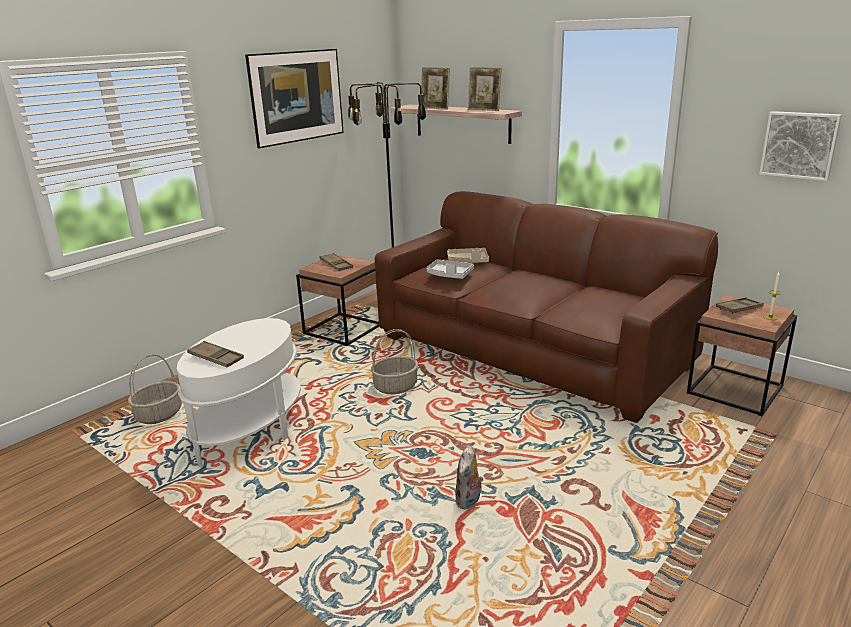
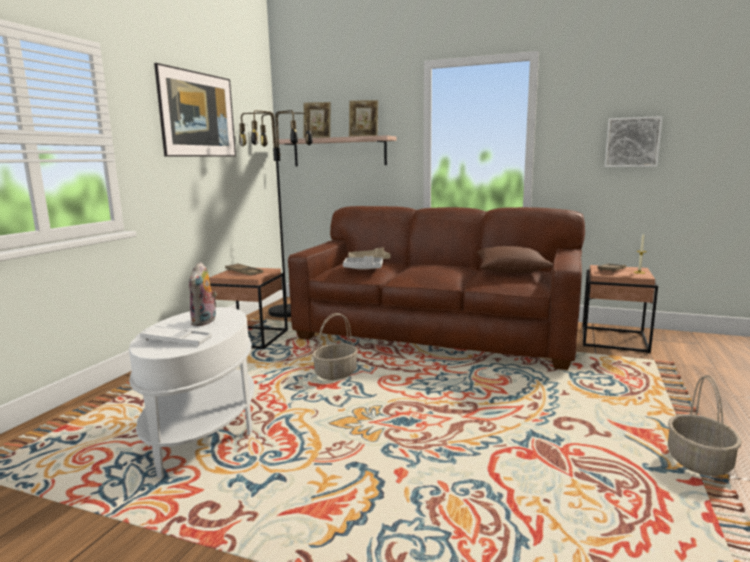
camera: 20 degrees left, 10 degrees down
basket [128,354,182,424] -> basket moved to [668,375,741,476]
brown tray [187,341,244,367] -> white tray [140,325,212,346]
plush toy [455,446,484,509] -> plush toy moved to [189,262,217,326]
none -> brown pillow [477,246,553,273]

